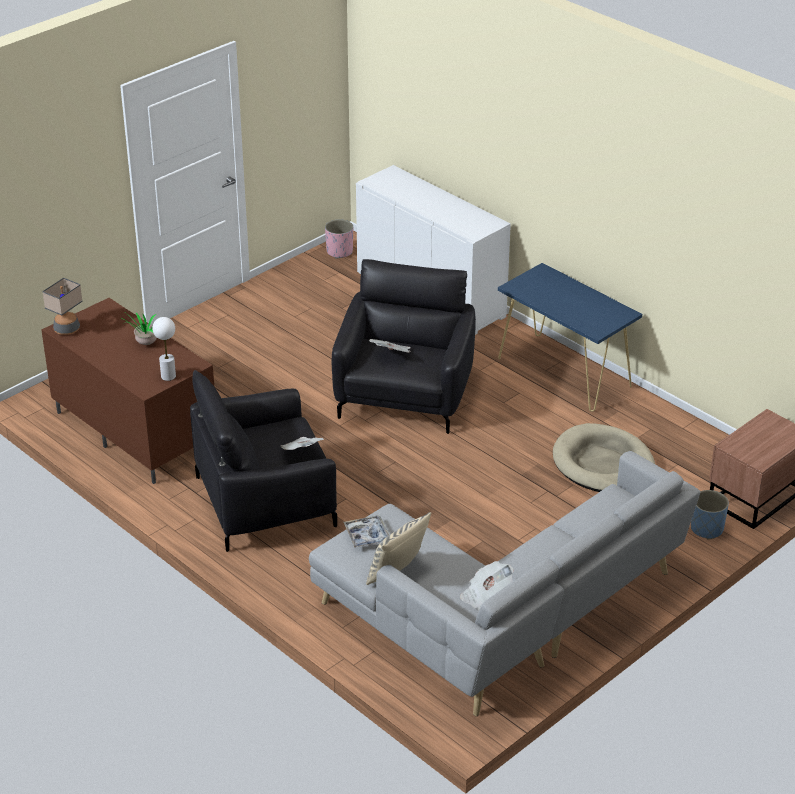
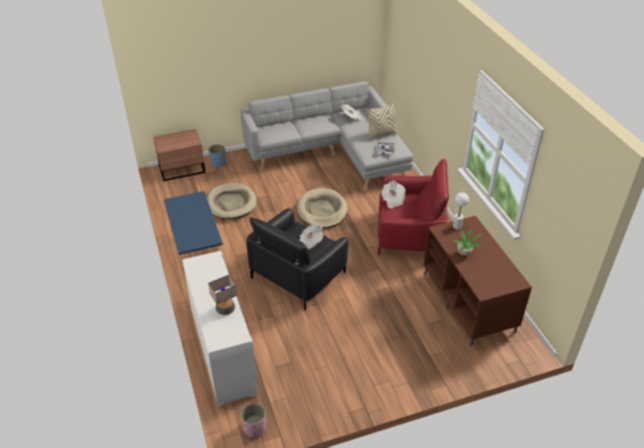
camera: 155 degrees left, 5 degrees up
table lamp [42,278,83,335] -> table lamp moved to [208,275,237,315]
black armchair [190,370,337,552] -> red armchair [378,159,449,256]
none -> beige dog bed [297,188,348,229]

